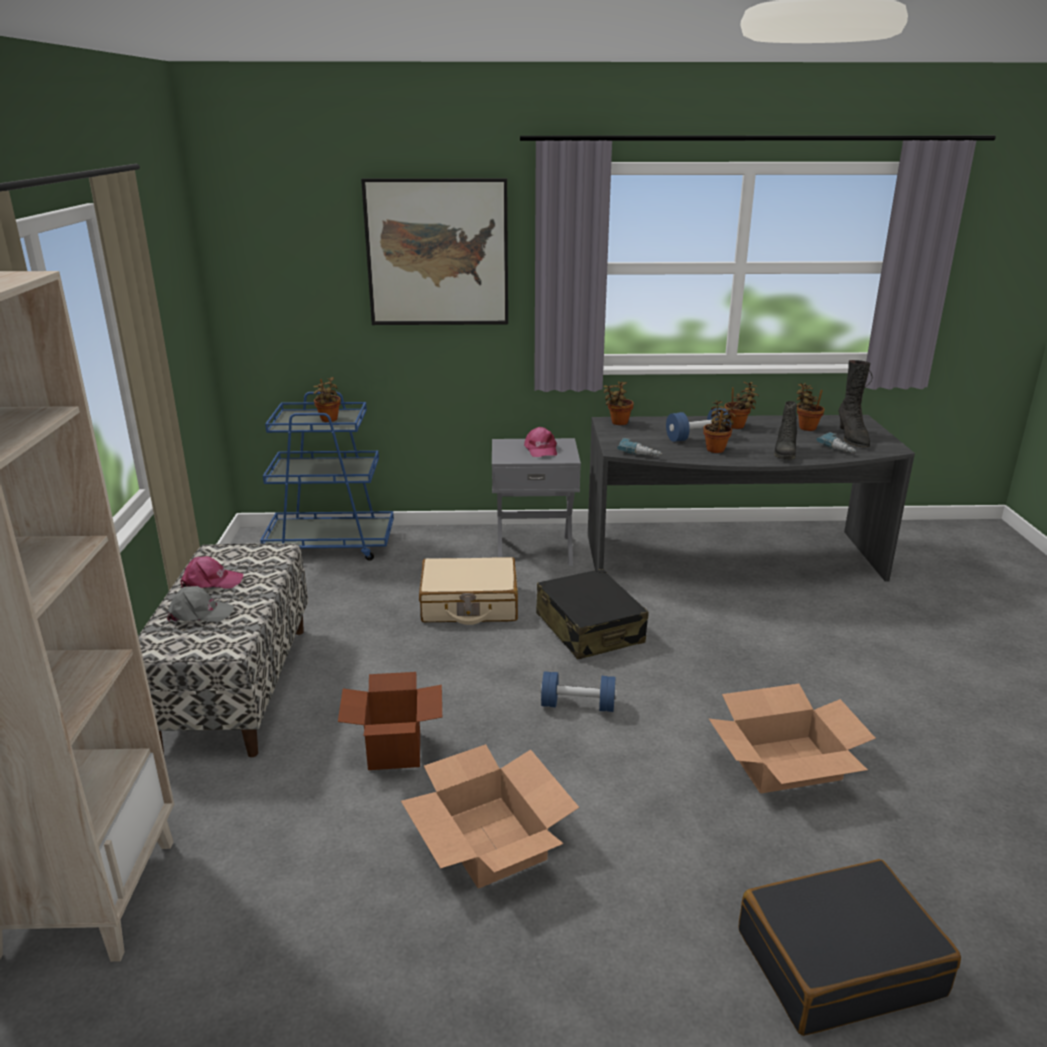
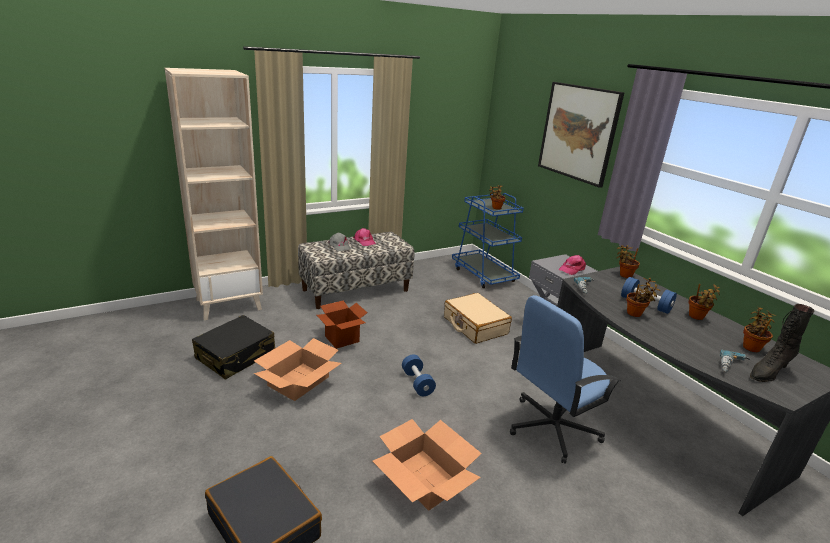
camera: 60 degrees right, 0 degrees up
black suitcase [536,569,649,659] -> black suitcase moved to [192,315,275,380]
black boot [774,401,797,460] -> none
none -> blue office chair [510,295,621,464]

